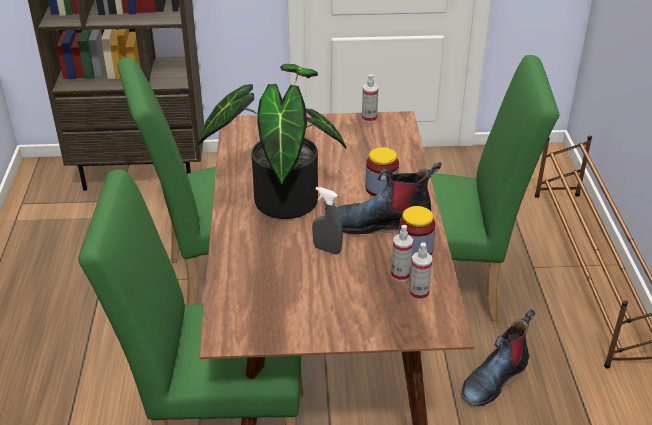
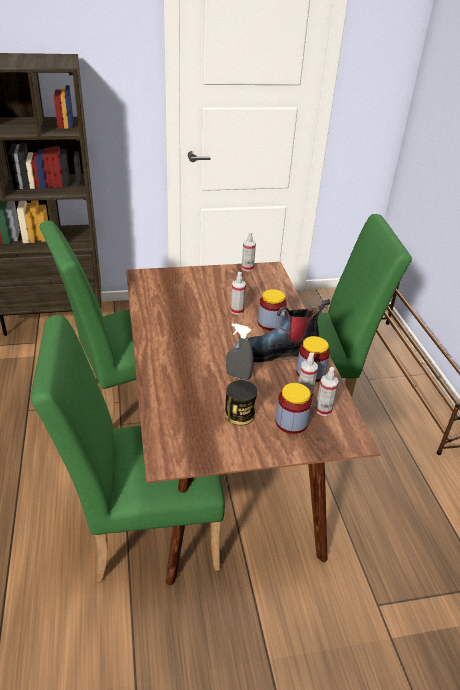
camera: 10 degrees left, 0 degrees up
potted plant [198,64,346,219] -> none
boot [462,309,535,406] -> none
none -> can [225,380,258,425]
none -> spray bottle [230,272,246,315]
none -> jar [276,383,312,434]

